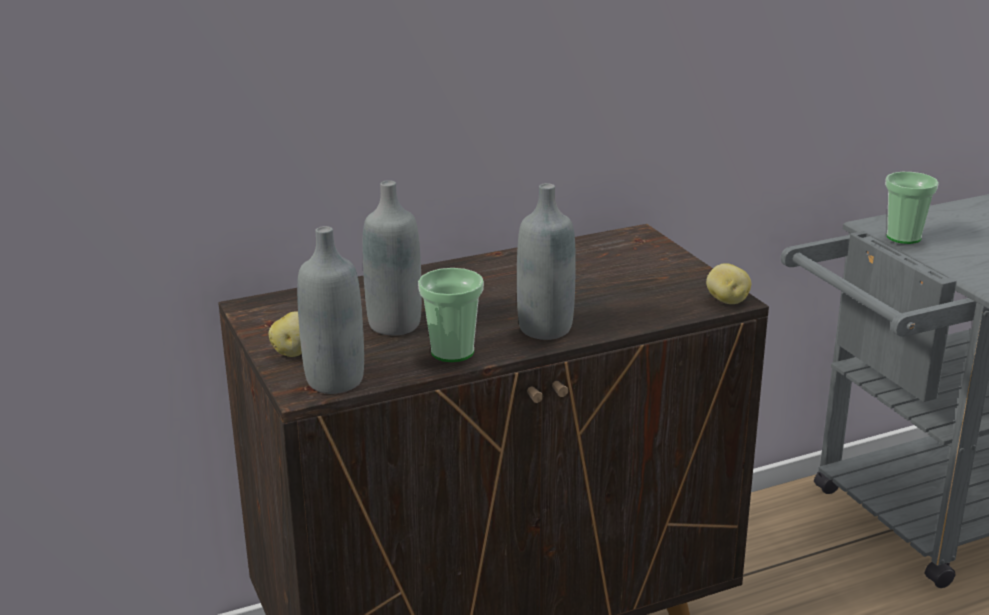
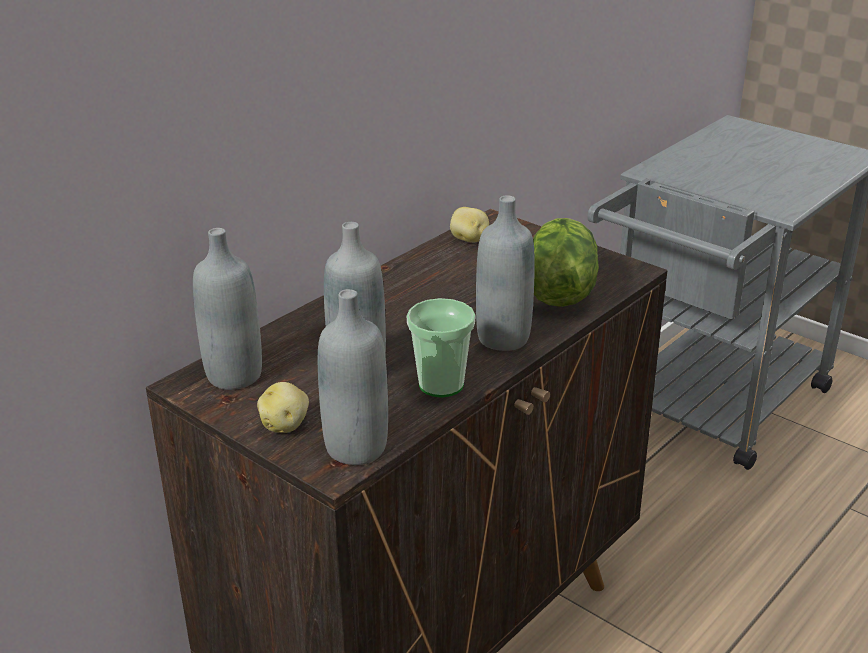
camera: 25 degrees left, 5 degrees up
potato [706,263,751,304] -> potato moved to [450,207,489,243]
cup [885,172,939,244] -> none
none -> grey bottle [193,228,262,390]
none -> lettuce [533,218,599,307]

